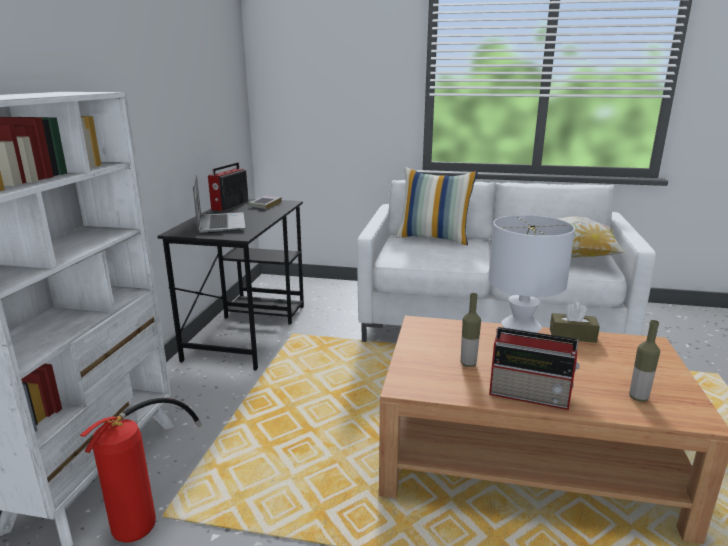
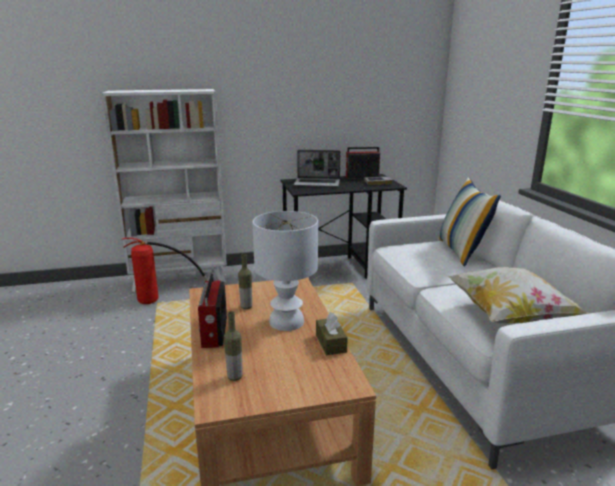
camera: 65 degrees right, 0 degrees up
laptop [193,175,246,234] -> laptop turned 45 degrees clockwise [294,150,341,187]

